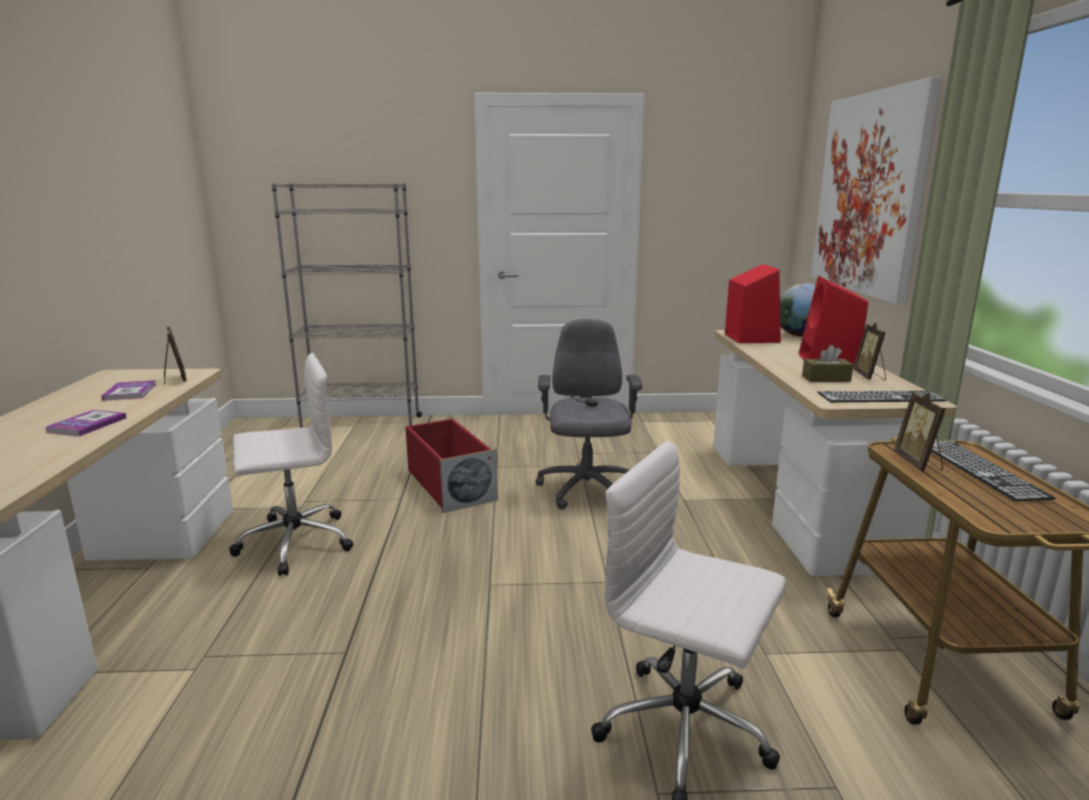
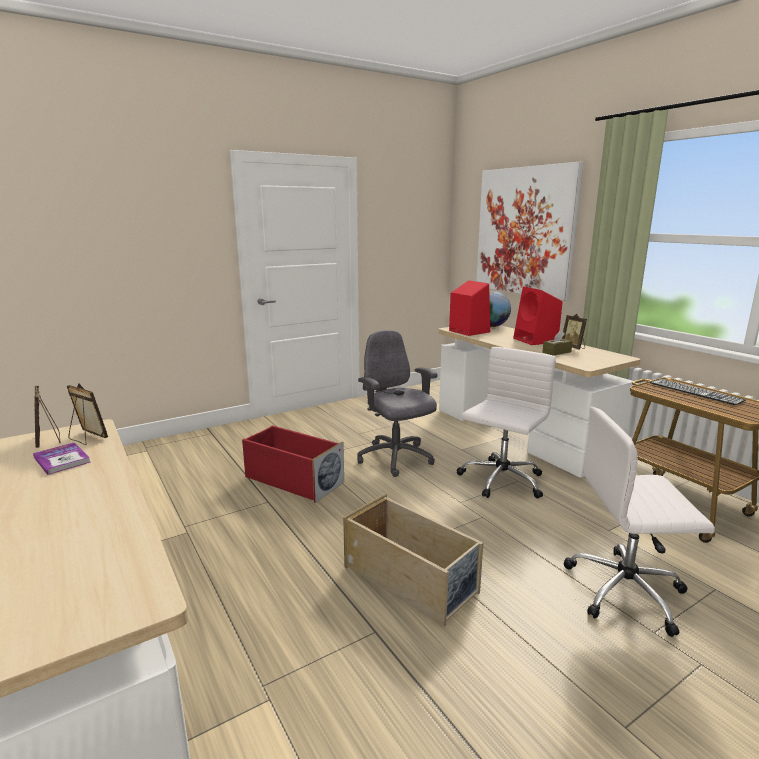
camera: 30 degrees left, 0 degrees up
book [46,410,127,436] -> none
white office chair [229,353,353,576] -> white office chair moved to [457,347,556,499]
grey bookcase [272,183,422,428] -> none
keyboard [817,391,946,402] -> none
picture frame [893,392,945,471] -> picture frame moved to [35,386,61,448]
none -> beige storage box [343,494,483,627]

